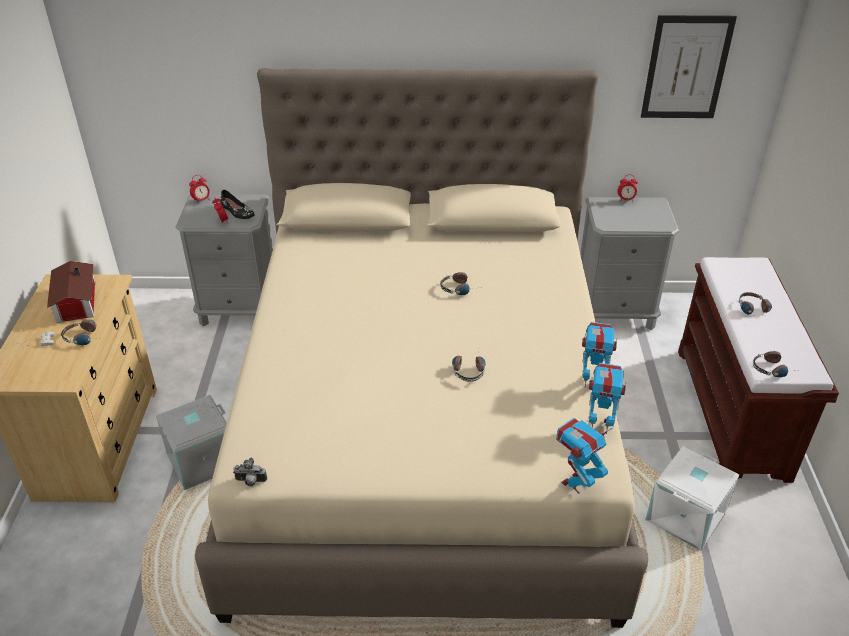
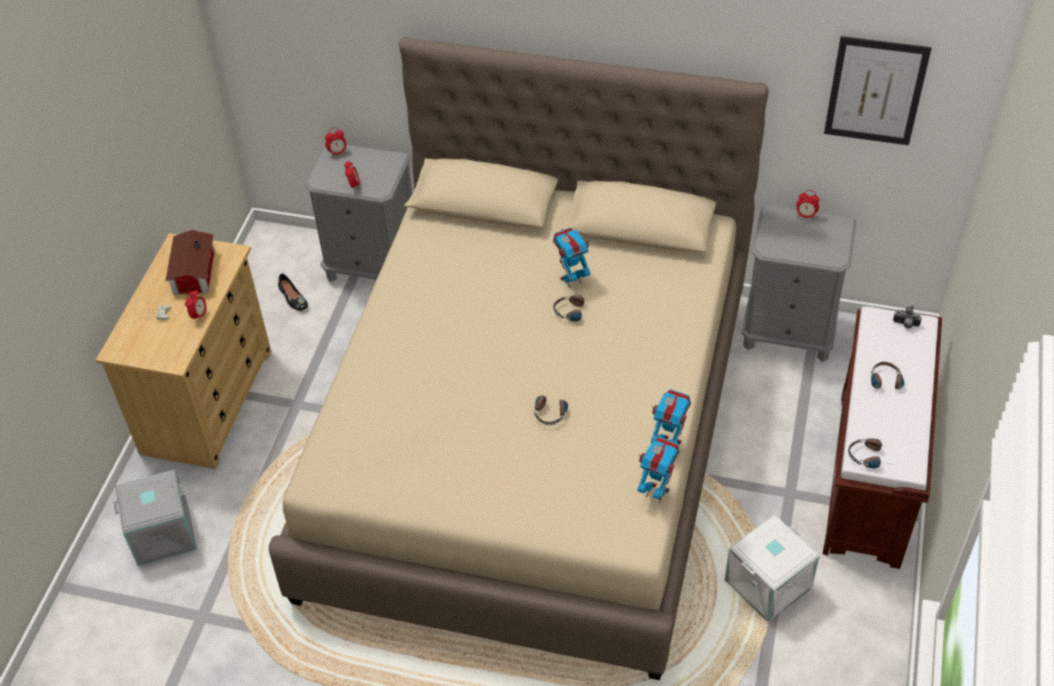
camera: 15 degrees right, 10 degrees up
headphones [61,320,97,345] -> alarm clock [185,290,207,322]
grey storage box [156,395,227,490] -> grey storage box moved to [113,469,197,566]
black shoe [220,190,255,219] -> black shoe moved to [278,274,308,311]
camera [233,458,267,486] -> camera moved to [893,306,922,329]
toy robot [556,418,613,494] -> toy robot moved to [553,227,591,288]

